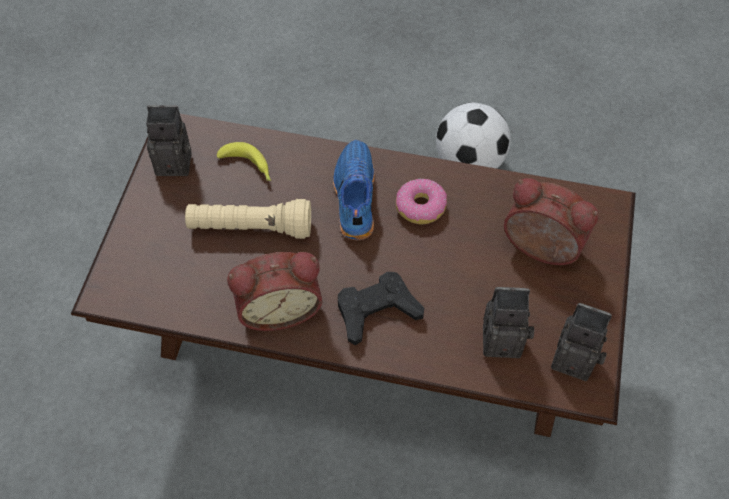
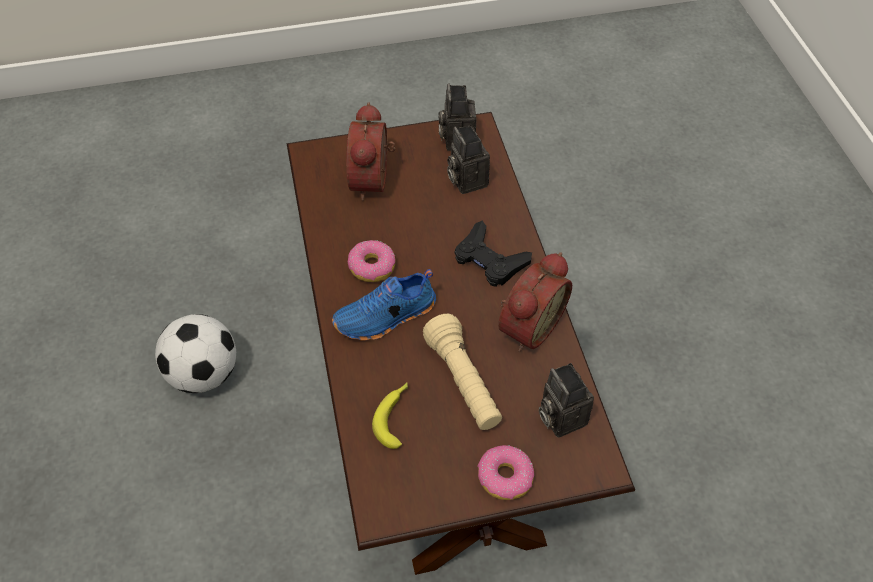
camera: 115 degrees left, 5 degrees down
camera [146,105,192,176] -> camera moved to [539,363,594,437]
alarm clock [227,252,322,331] -> alarm clock turned 75 degrees clockwise [498,252,572,352]
none -> donut [478,445,534,500]

